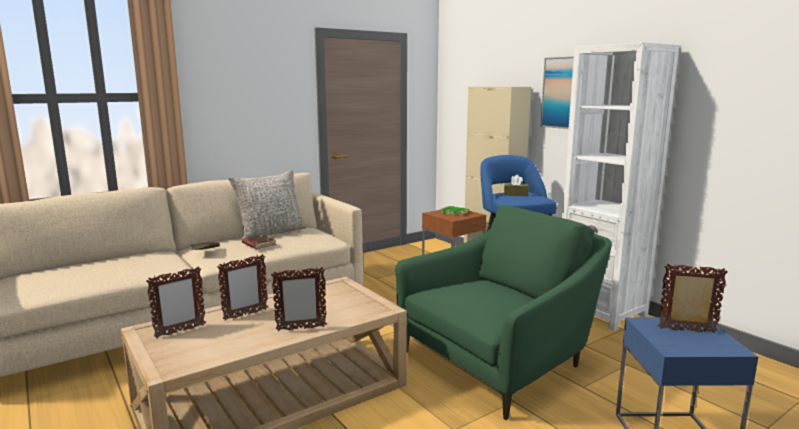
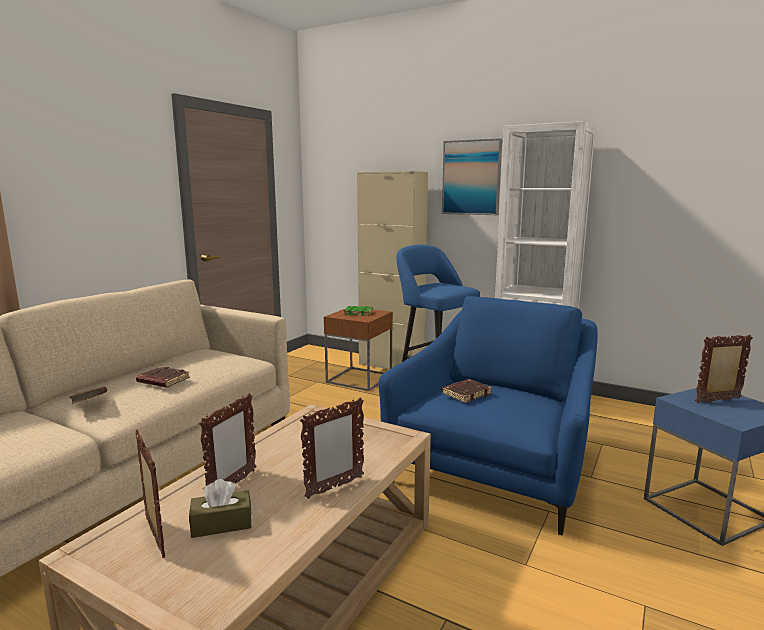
camera: 25 degrees left, 0 degrees up
picture frame [146,266,206,338] -> picture frame turned 60 degrees counterclockwise [135,429,165,558]
grey pillow [228,170,307,239] -> none
green armchair [396,205,612,420] -> blue armchair [379,296,598,535]
brown tissue box [504,175,529,196] -> brown tissue box moved to [189,479,252,538]
none -> brown book [442,379,492,403]

